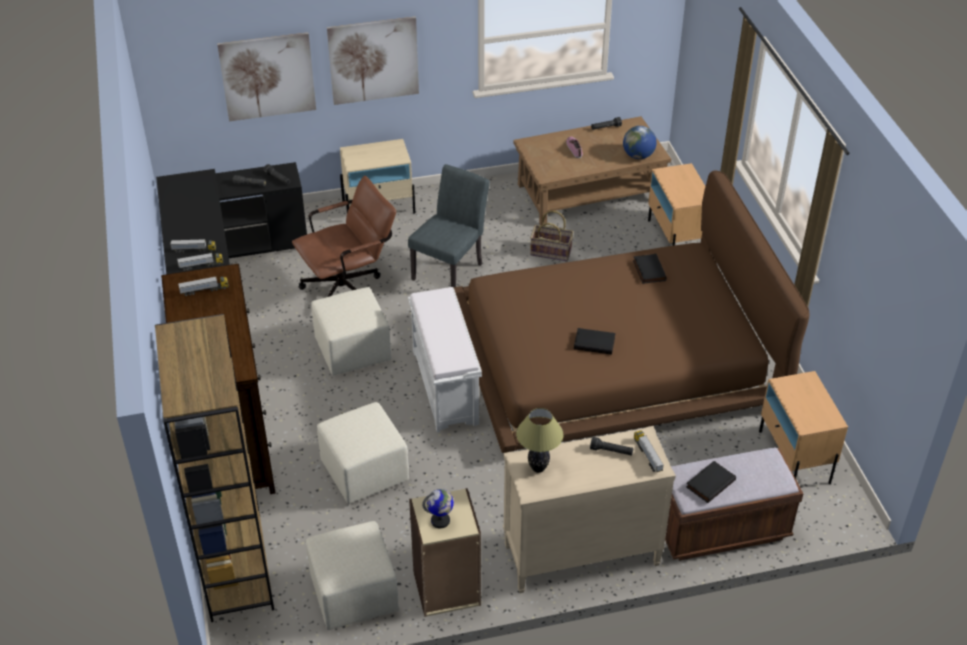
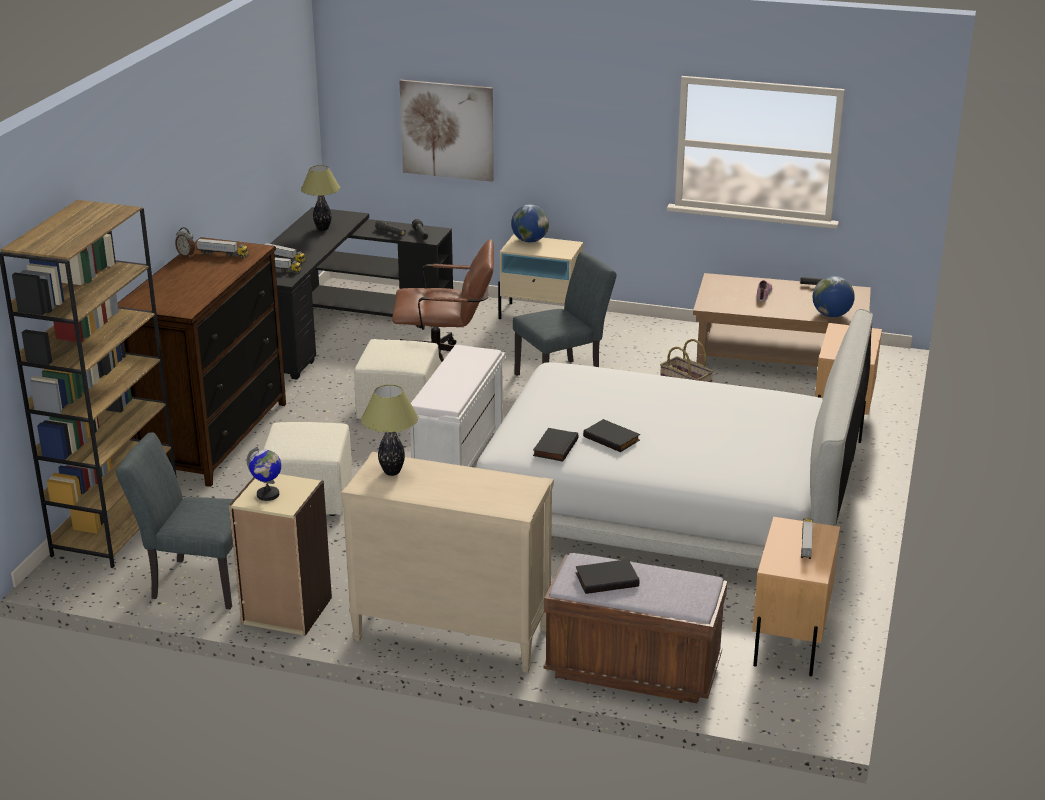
camera: 30 degrees right, 15 degrees down
beige ottoman [306,521,399,630] -> grey chair [116,432,234,609]
picture [327,17,419,105] -> none
brown bed [453,170,809,453] -> white bed [476,309,873,569]
black flashlight [590,437,633,456] -> none
black book [633,254,667,284] -> black book moved to [533,428,579,462]
toy truck [634,431,664,472] -> toy truck moved to [801,518,813,559]
none -> alarm clock [175,227,195,257]
none -> table lamp [301,165,340,231]
none -> globe [511,204,549,242]

